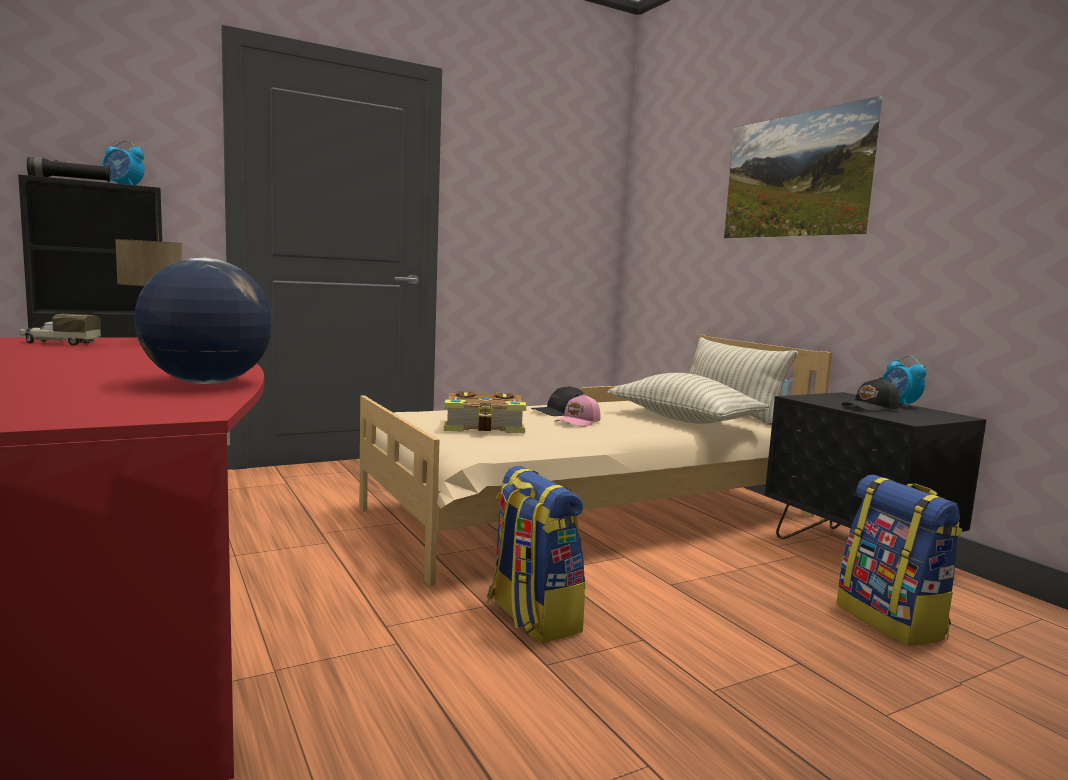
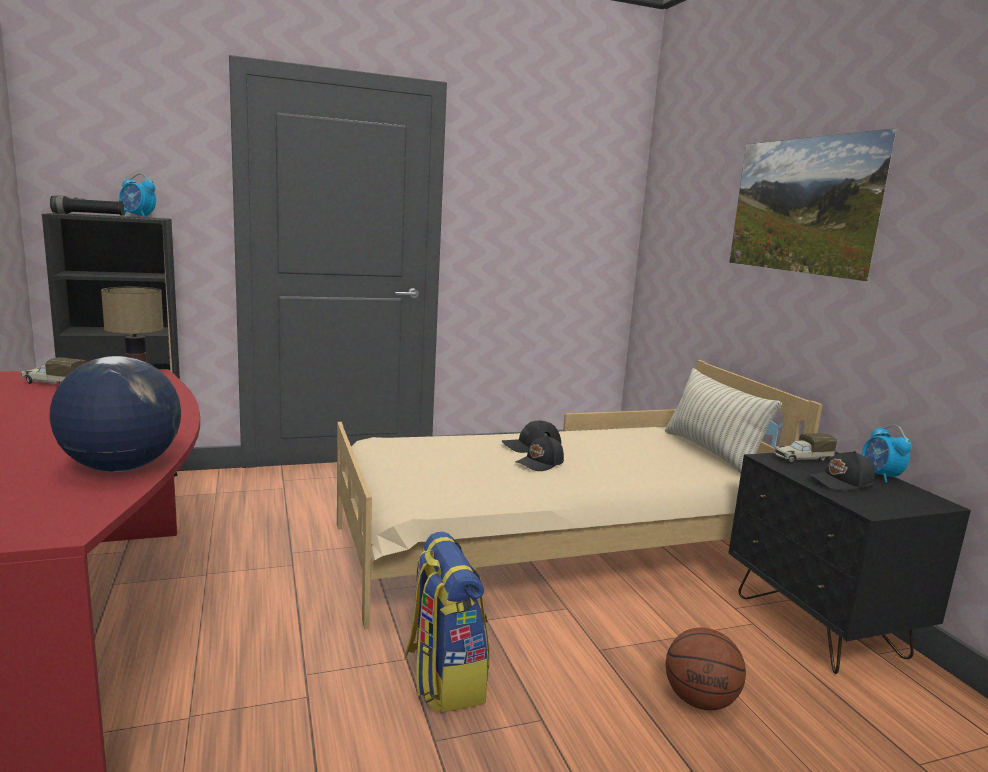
camera: 10 degrees right, 5 degrees up
book [444,391,526,433] -> none
pink cap [555,394,601,427] -> black cap [515,436,564,471]
pillow [607,373,770,424] -> none
backpack [837,475,962,646] -> none
none -> basketball [666,628,746,710]
none -> toy truck [774,433,837,463]

